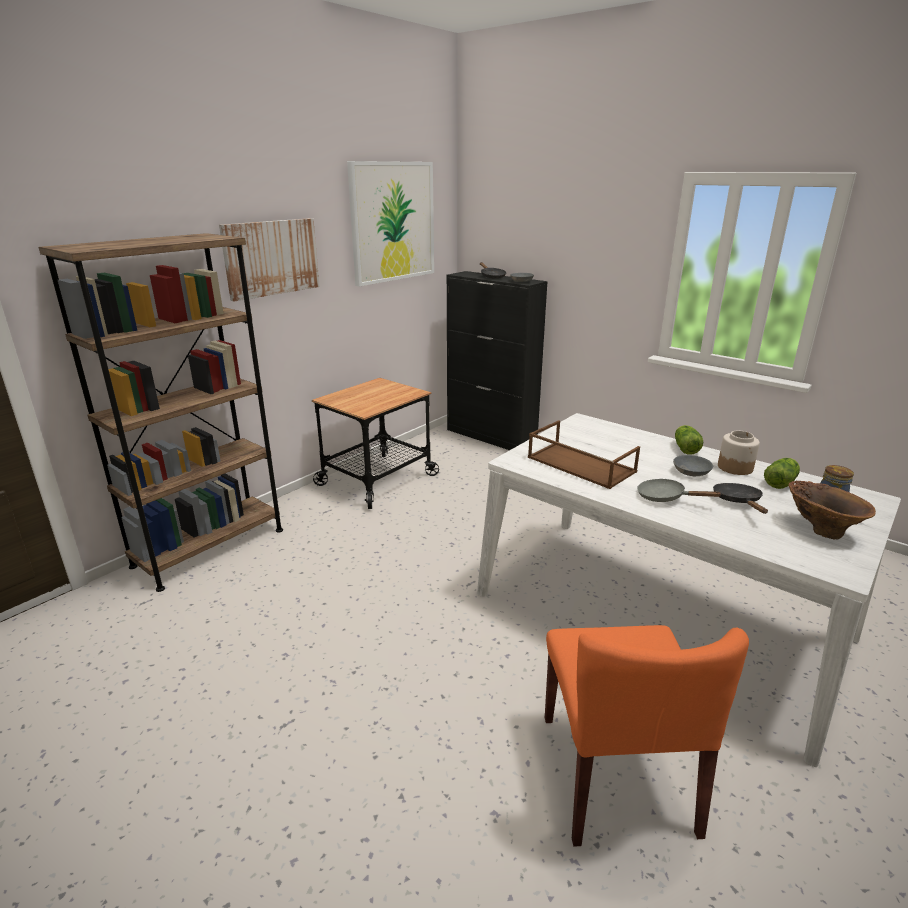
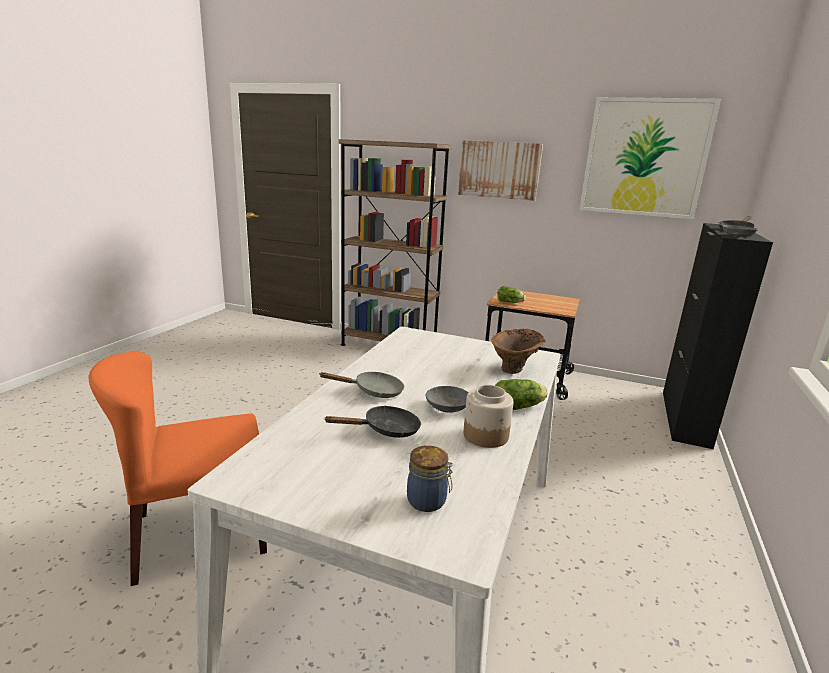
camera: 70 degrees right, 5 degrees down
brown tray [528,420,640,489] -> none
grey frying pan [637,479,722,502] -> grey frying pan turned 75 degrees clockwise [319,372,404,398]
lettuce [764,458,800,489] -> lettuce moved to [497,286,526,303]
brown vase [788,481,876,540] -> brown vase moved to [491,329,546,374]

